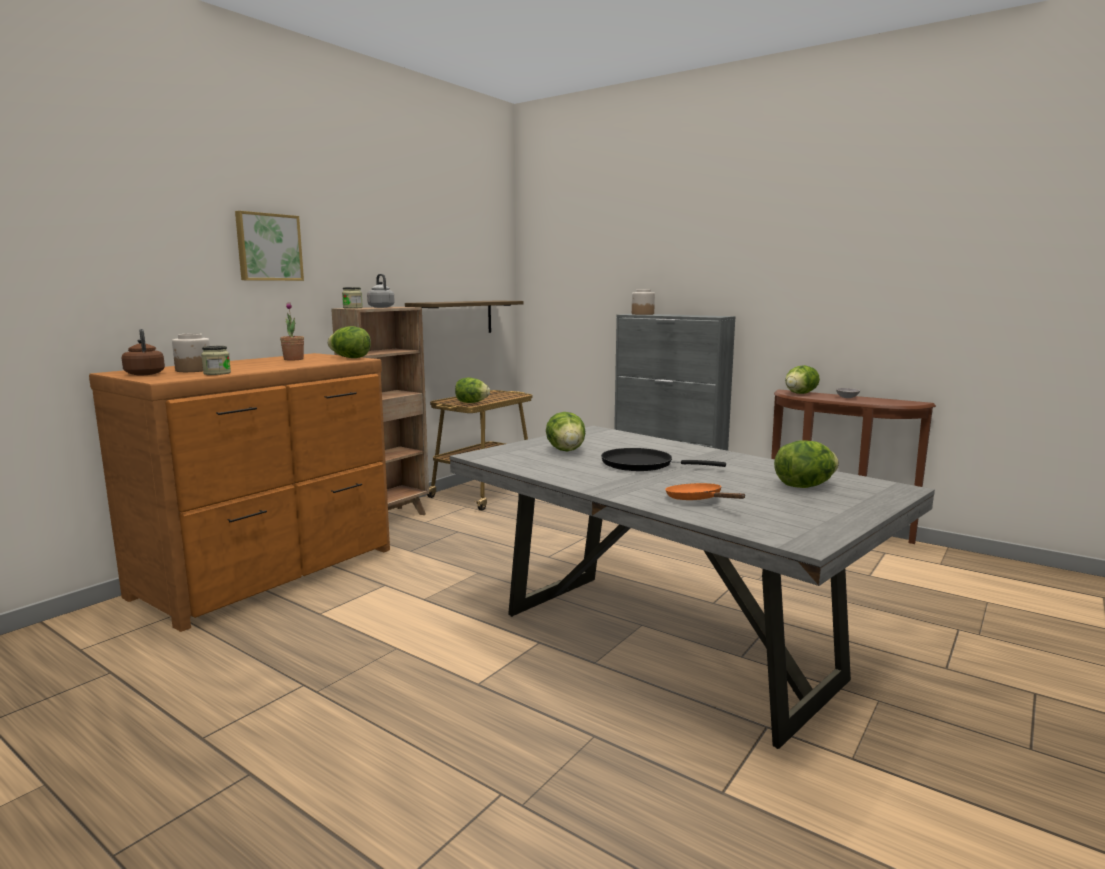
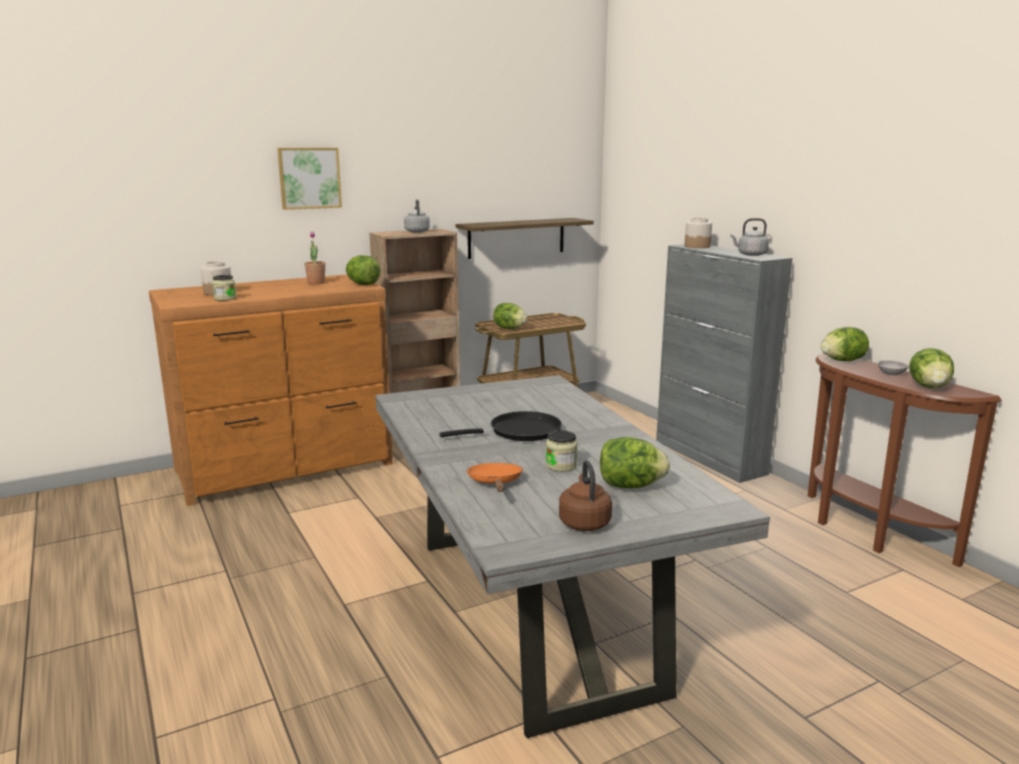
camera: 25 degrees right, 5 degrees up
brown kettle [122,329,165,375] -> brown kettle moved to [559,460,612,531]
jar [342,287,363,308] -> jar moved to [546,430,578,472]
lettuce [546,412,585,452] -> lettuce moved to [909,348,954,388]
black frying pan [601,448,726,471] -> black frying pan turned 120 degrees clockwise [439,411,562,441]
none -> grey kettle [730,218,769,256]

